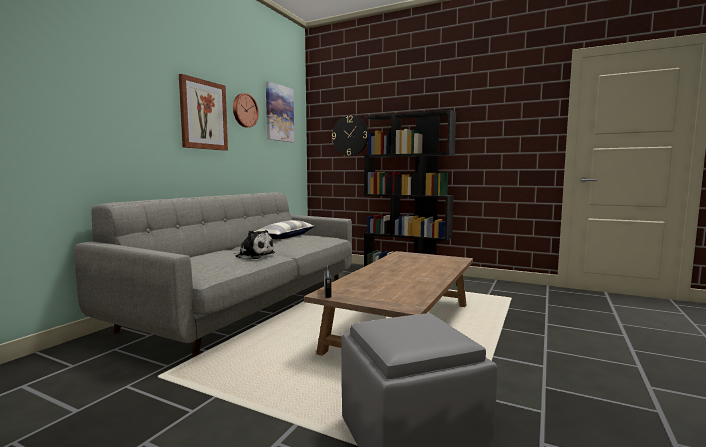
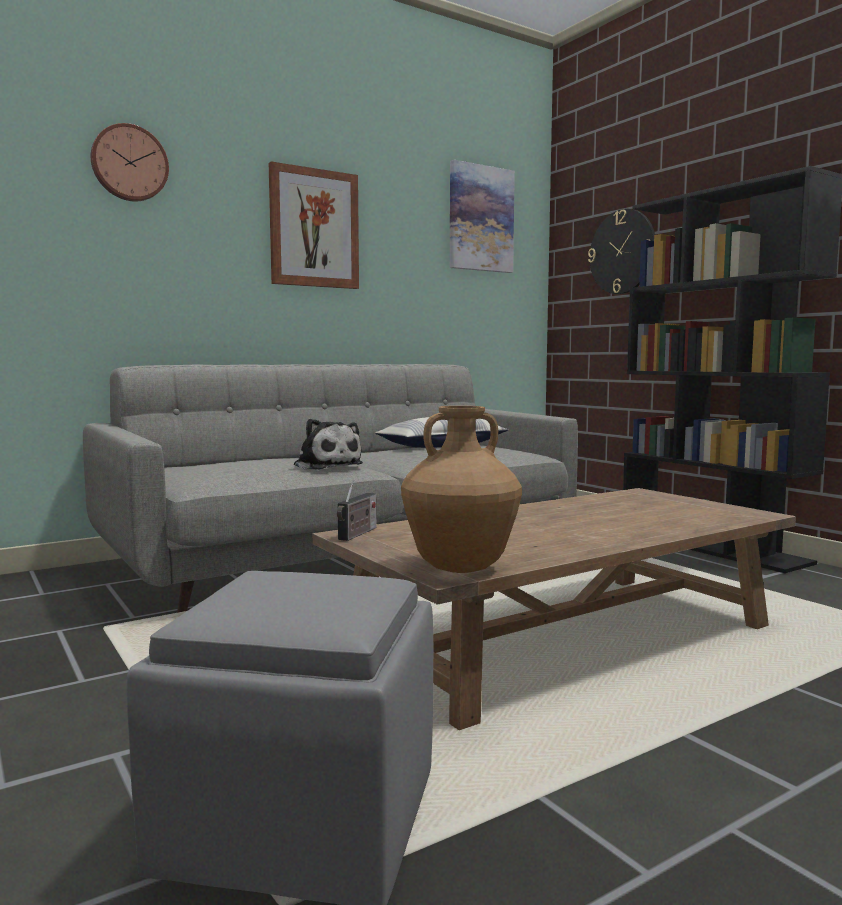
camera: 30 degrees right, 0 degrees up
wall clock [233,93,259,127] -> wall clock moved to [91,123,169,201]
none -> brown vase [401,406,522,573]

